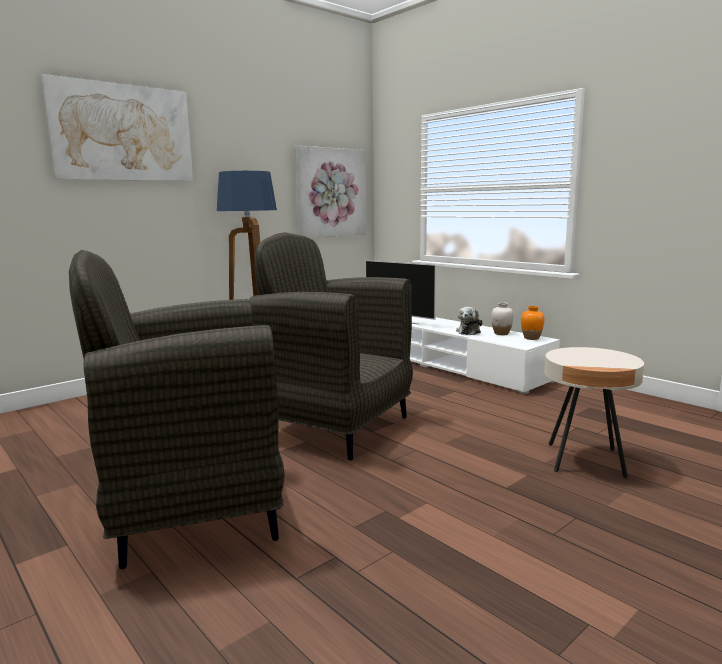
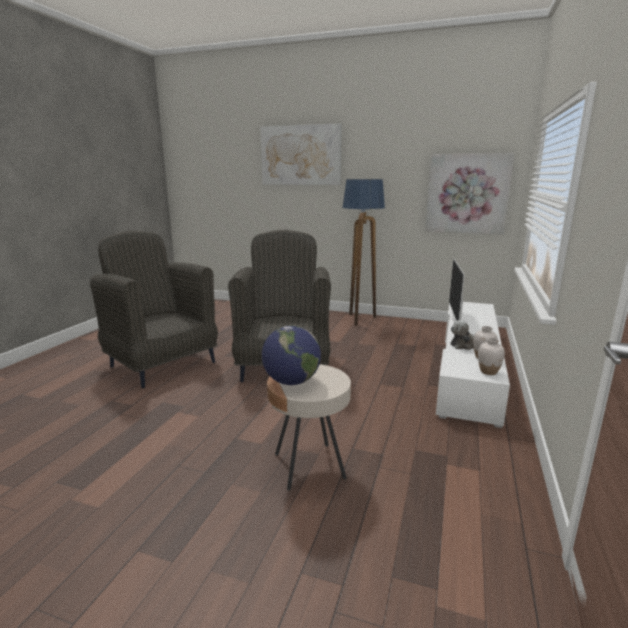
camera: 60 degrees right, 5 degrees up
orange vase [521,306,544,340] -> white vase [478,338,505,375]
none -> globe [262,325,321,385]

